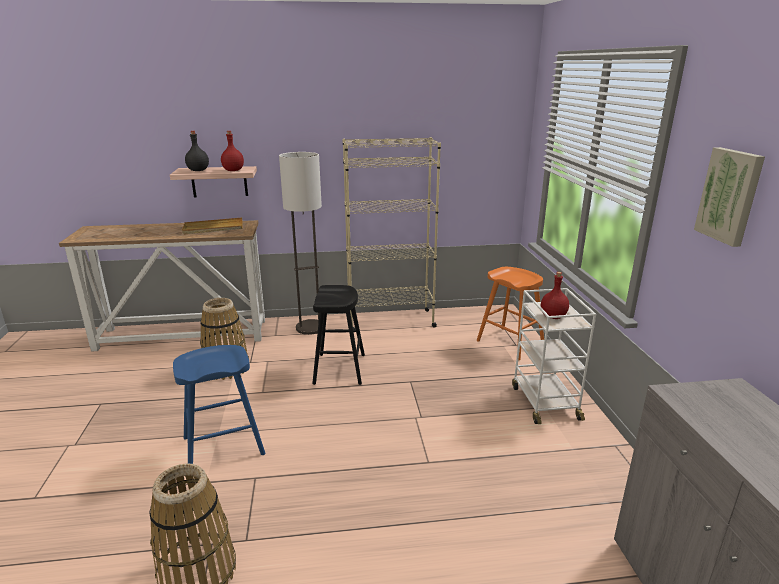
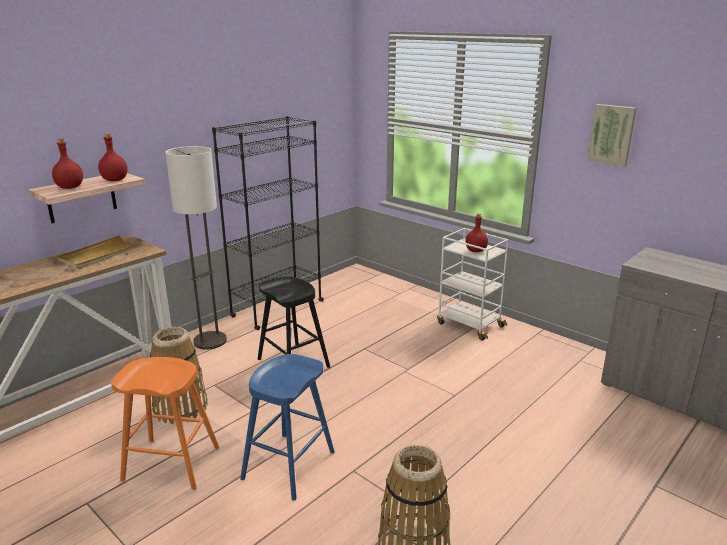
camera: 40 degrees left, 0 degrees up
black bottle [185,131,209,171] -> red bottle [52,138,83,189]
beige bookcase [342,137,441,330] -> black bookcase [212,116,324,330]
orange stool [477,267,544,360] -> orange stool moved to [111,357,219,490]

